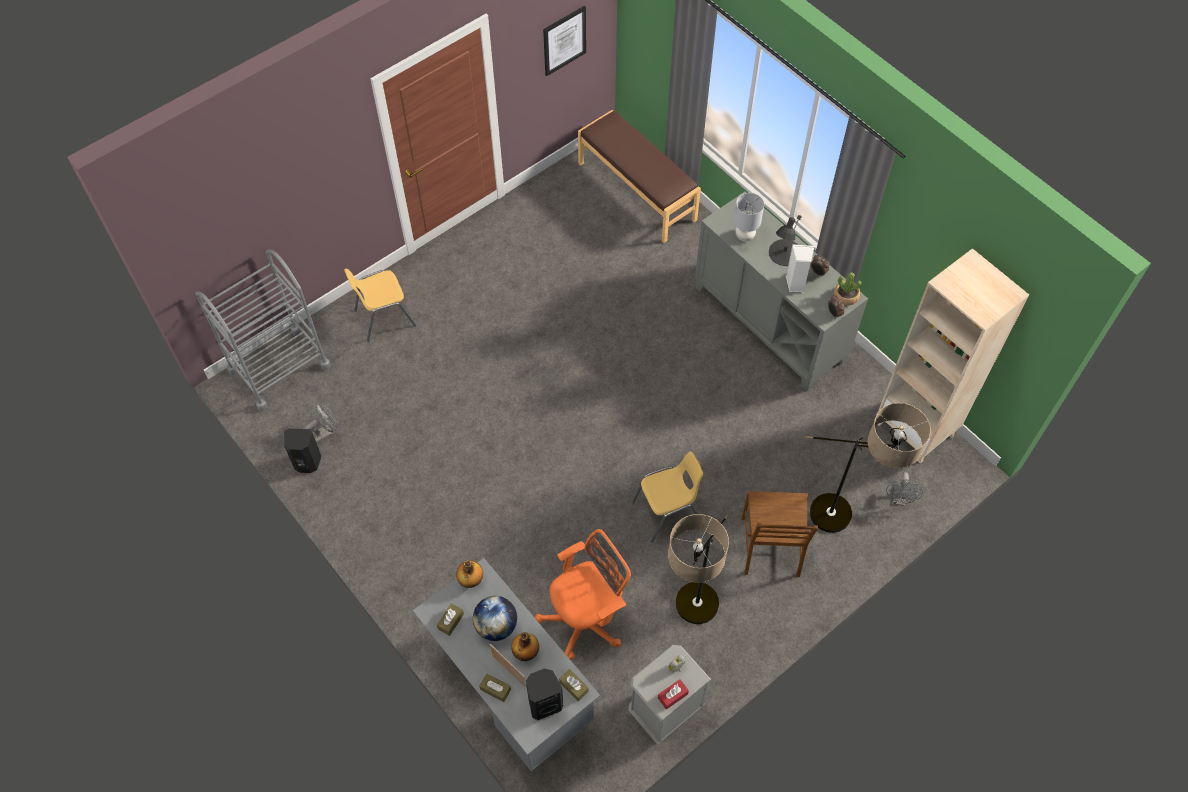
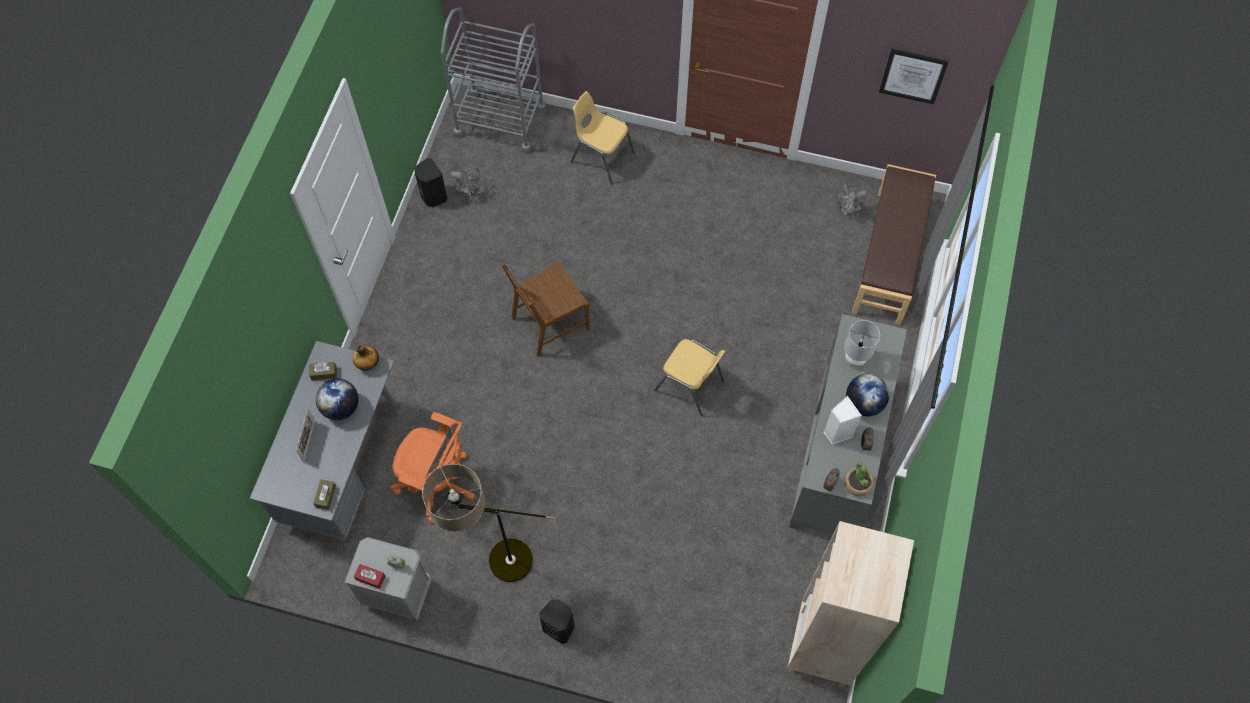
camera: 55 degrees right, 5 degrees up
brown tissue box [479,674,511,702] -> none
bottle [511,632,539,661] -> none
black speaker [526,669,563,720] -> black speaker moved to [539,599,575,644]
yellow chair [632,451,703,542] -> yellow chair moved to [654,339,725,416]
brown chair [742,491,818,577] -> brown chair moved to [501,261,590,357]
black table lamp [769,215,802,266] -> globe [846,374,889,416]
floor lamp [804,403,931,533] -> none
grey fan [886,472,923,506] -> grey fan moved to [837,182,867,216]

